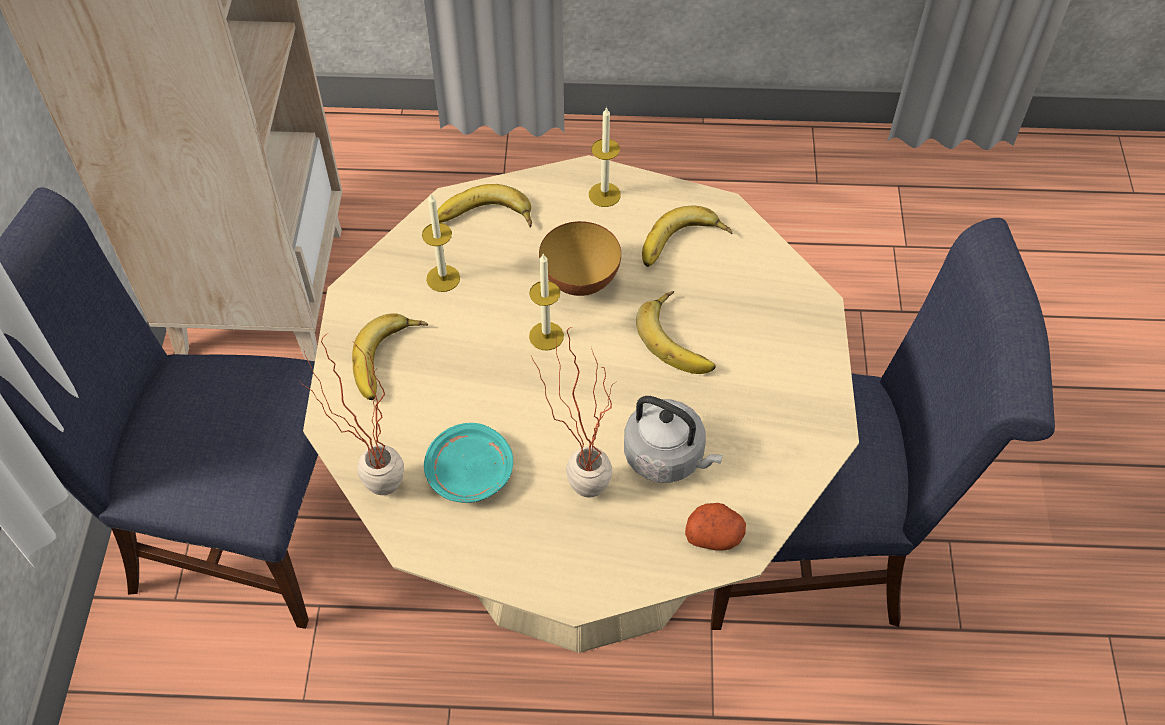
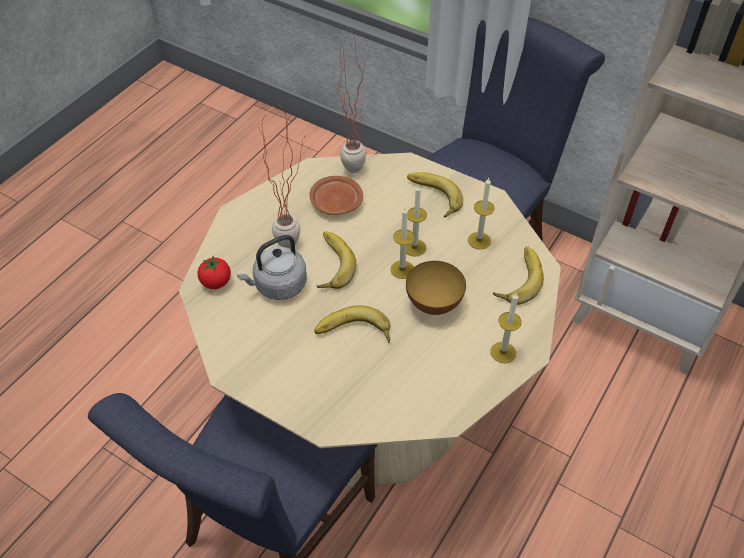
camera: 120 degrees right, 5 degrees down
turquoise plate [424,423,513,503] -> brown plate [310,176,363,215]
banana [642,205,732,267] -> banana moved to [317,231,356,289]
potato [685,503,746,550] -> tomato [197,256,231,289]
none -> candle [406,184,427,257]

